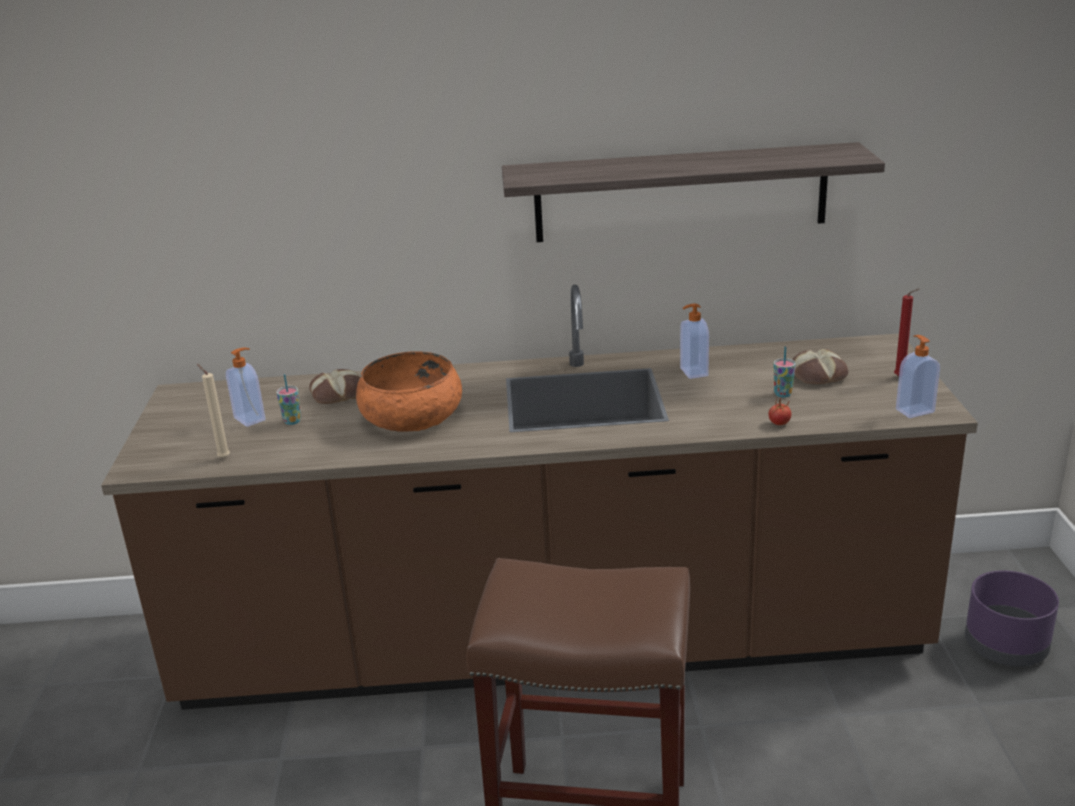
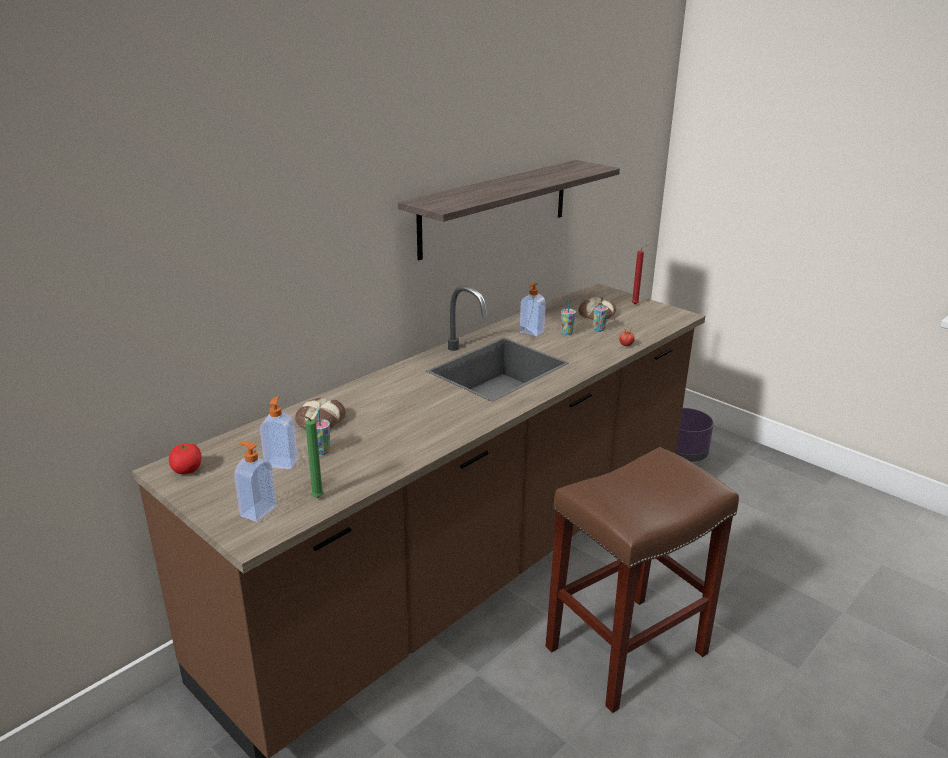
camera: 45 degrees left, 0 degrees up
beige candle [197,364,230,458] -> green candle [299,414,324,498]
orange bowl [356,351,462,432] -> none
soap dispenser [896,335,940,418] -> soap dispenser moved to [234,442,277,522]
none -> tomato [169,443,201,474]
none -> cup [561,300,576,335]

